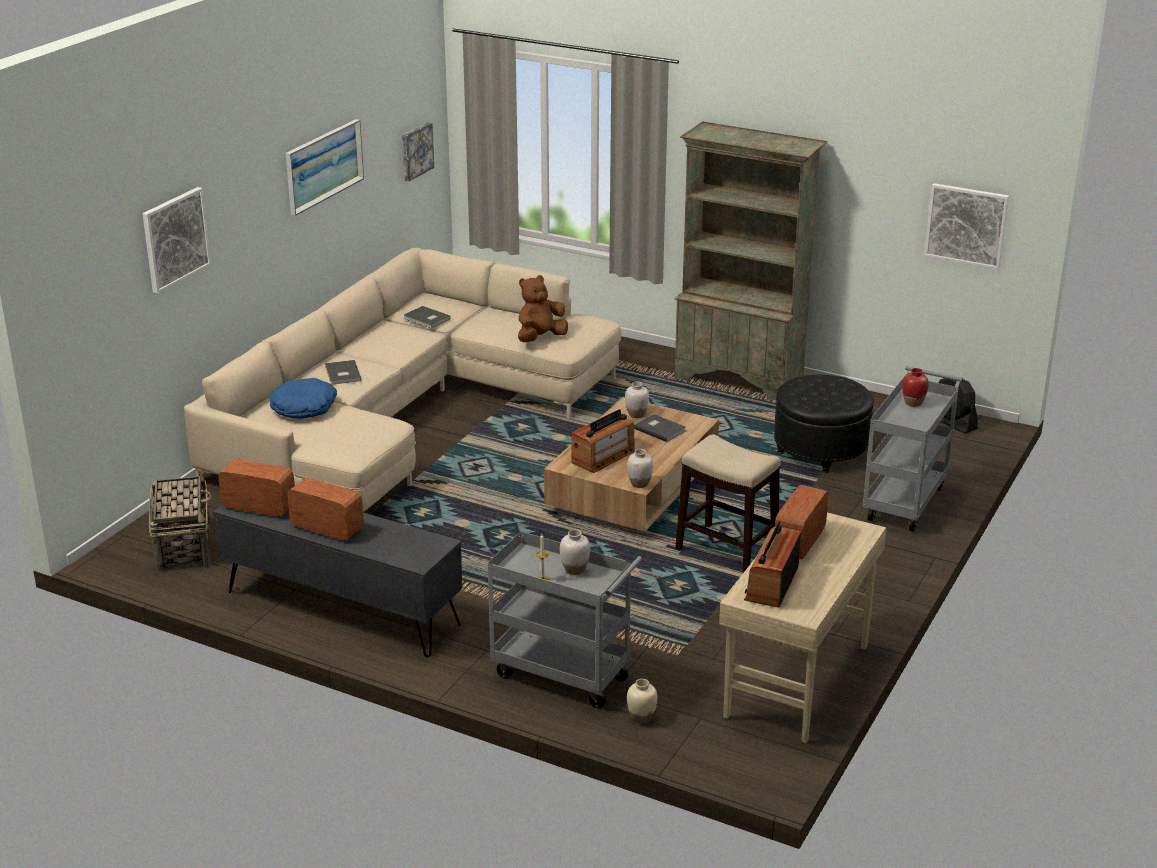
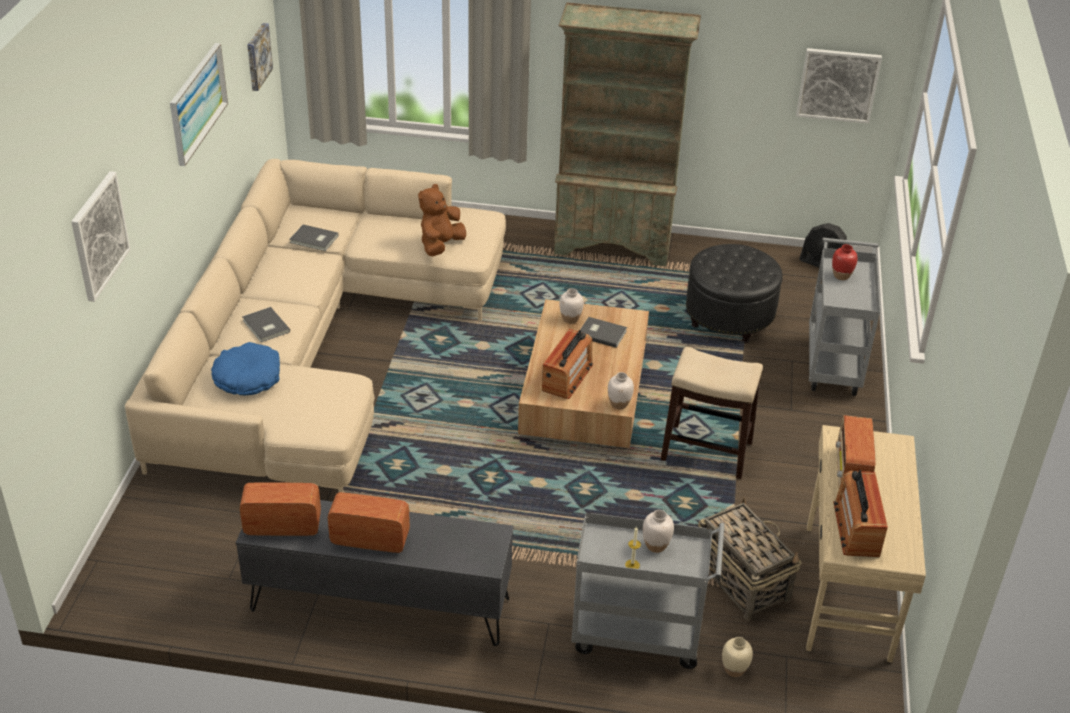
camera: 20 degrees left, 10 degrees up
basket [149,470,211,572] -> basket moved to [698,497,802,620]

